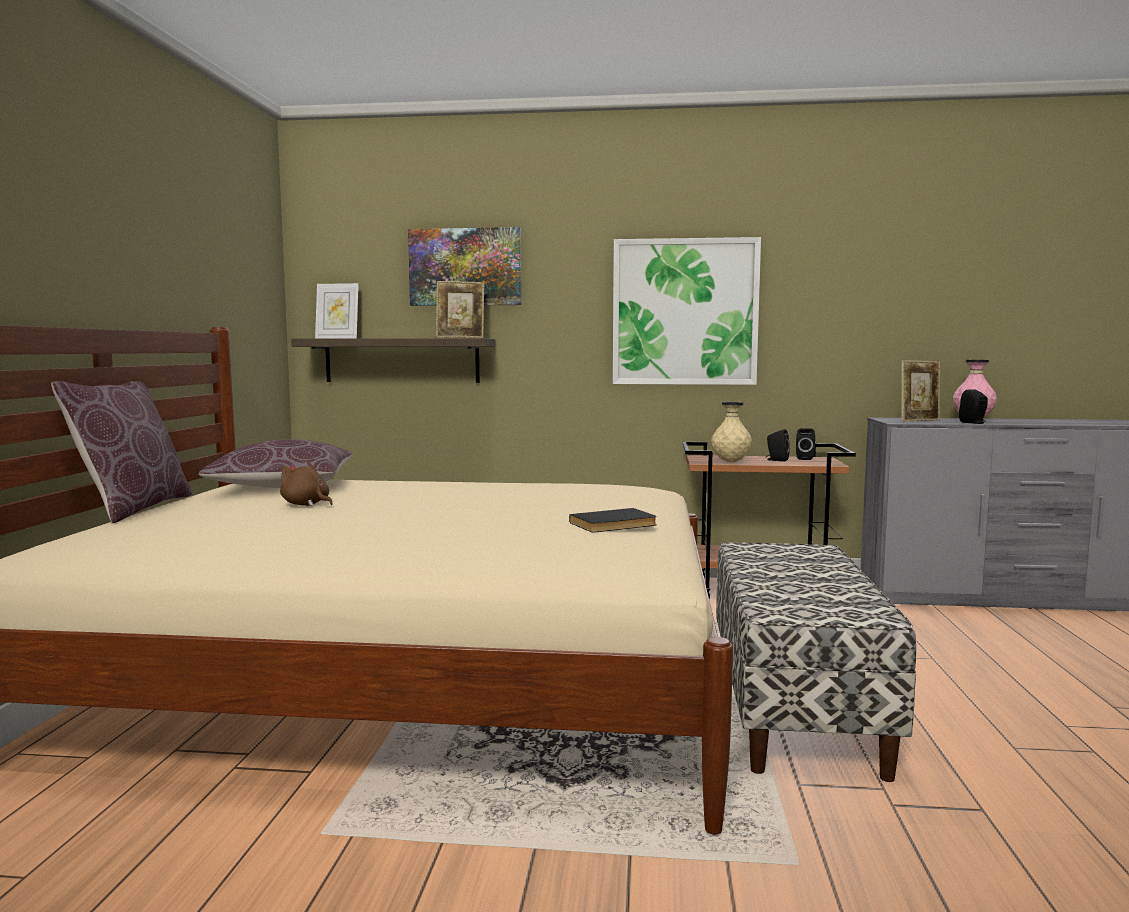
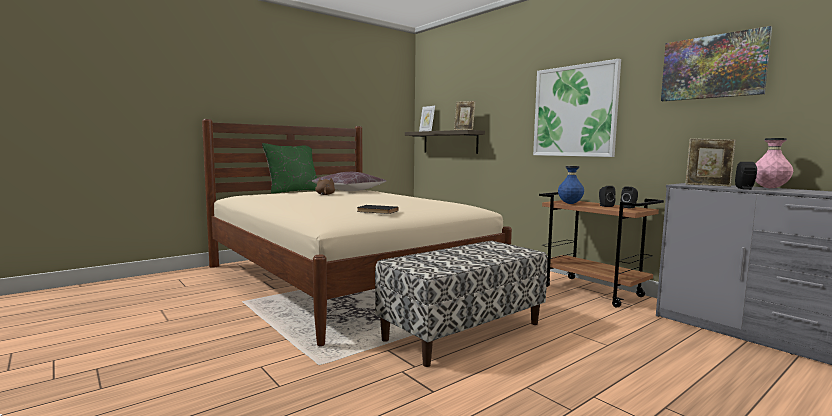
camera: 45 degrees right, 0 degrees up
brown pillow [51,381,192,524] -> green pillow [262,143,317,194]
picture [408,227,521,306] -> picture moved to [661,26,772,101]
beige vase [711,402,752,463] -> blue vase [558,166,584,204]

